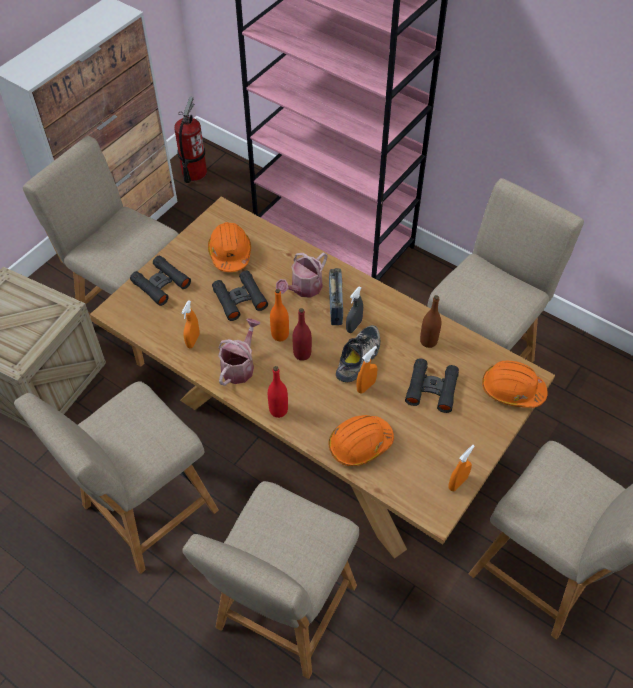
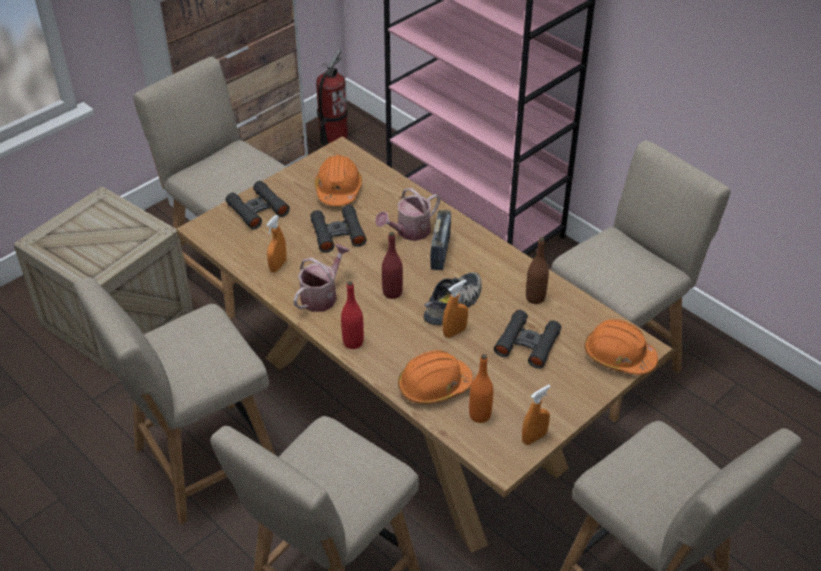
camera: 10 degrees right, 10 degrees down
orange bottle [270,289,289,341] -> orange bottle moved to [469,354,493,423]
grey spray bottle [346,287,363,333] -> none

